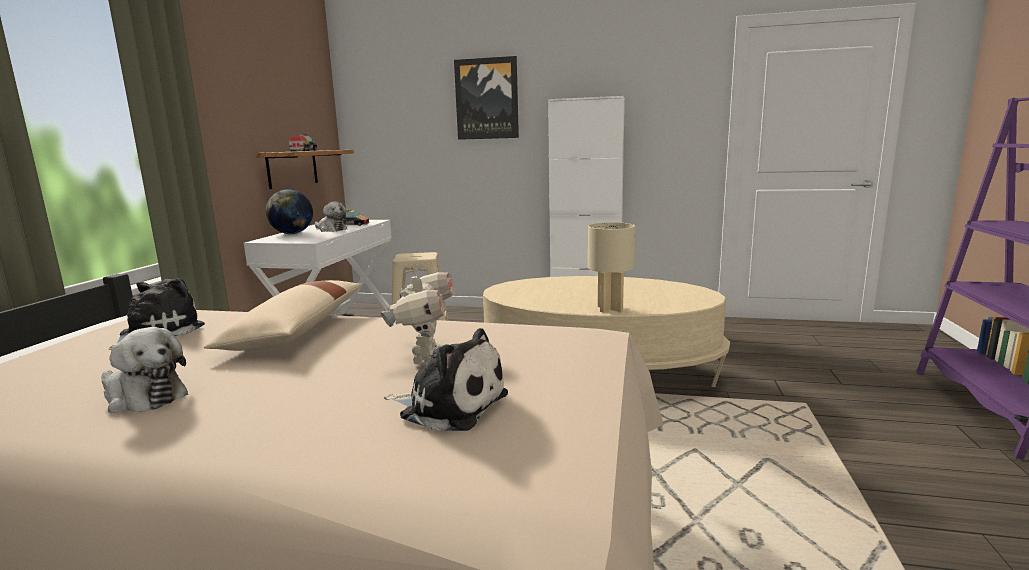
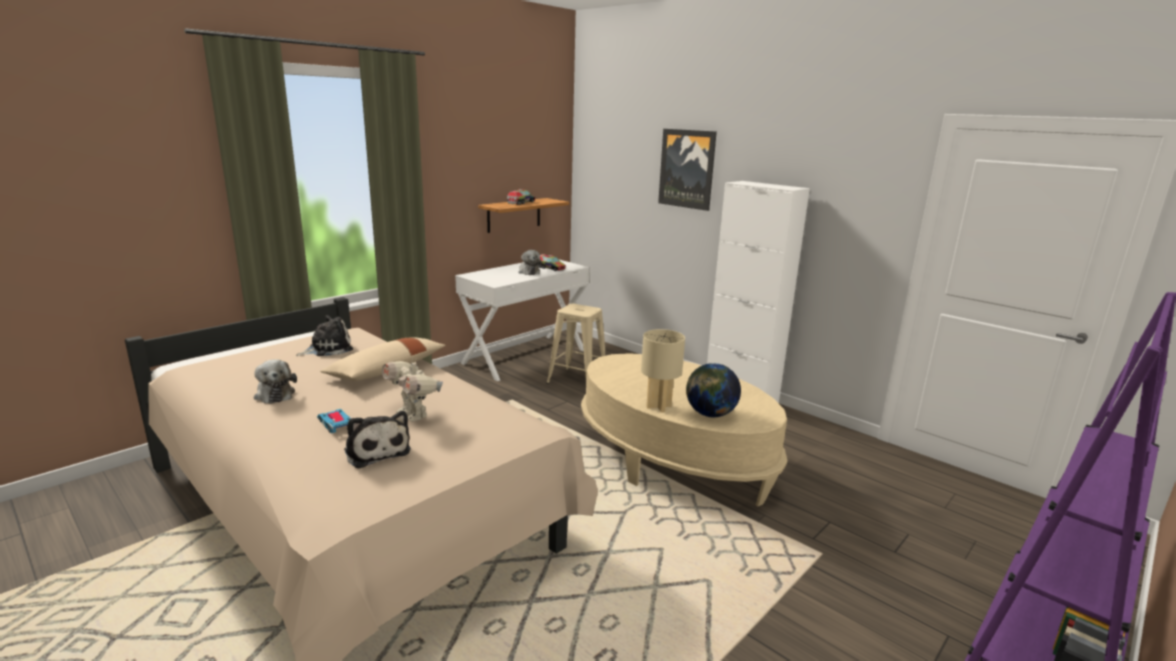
camera: 30 degrees right, 5 degrees up
globe [266,190,313,234] -> globe moved to [686,363,741,417]
toy robot [381,268,455,364] -> toy robot turned 105 degrees clockwise [382,356,443,421]
none -> toy car [317,409,351,433]

